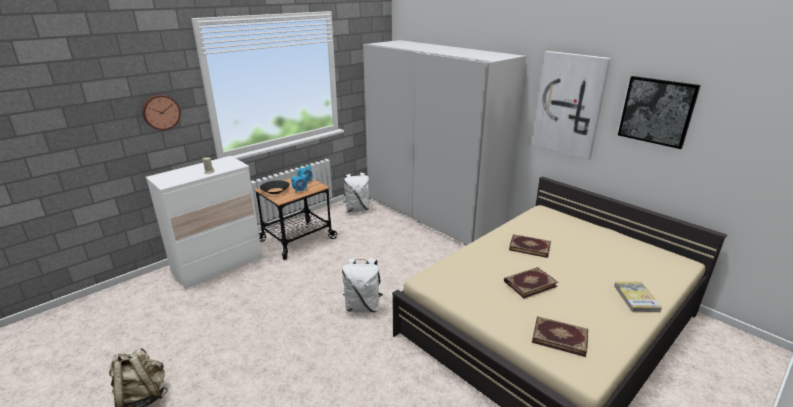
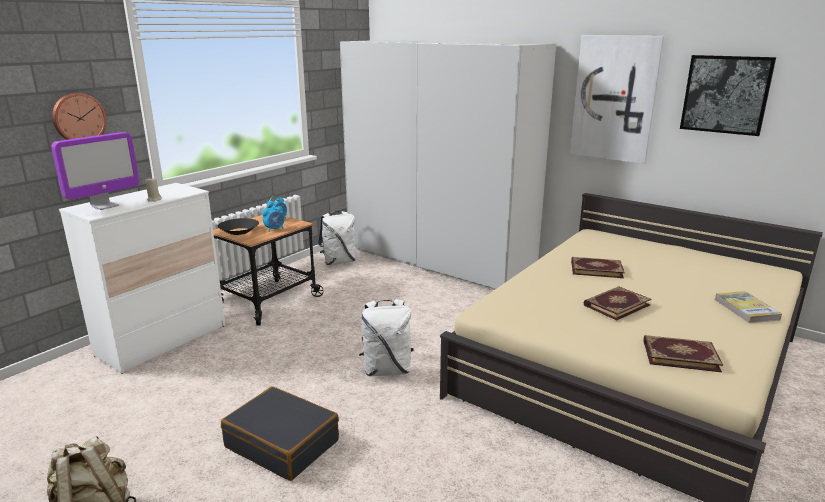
camera: 10 degrees left, 5 degrees down
none -> monitor [51,132,139,210]
none -> black suitcase [221,386,339,481]

